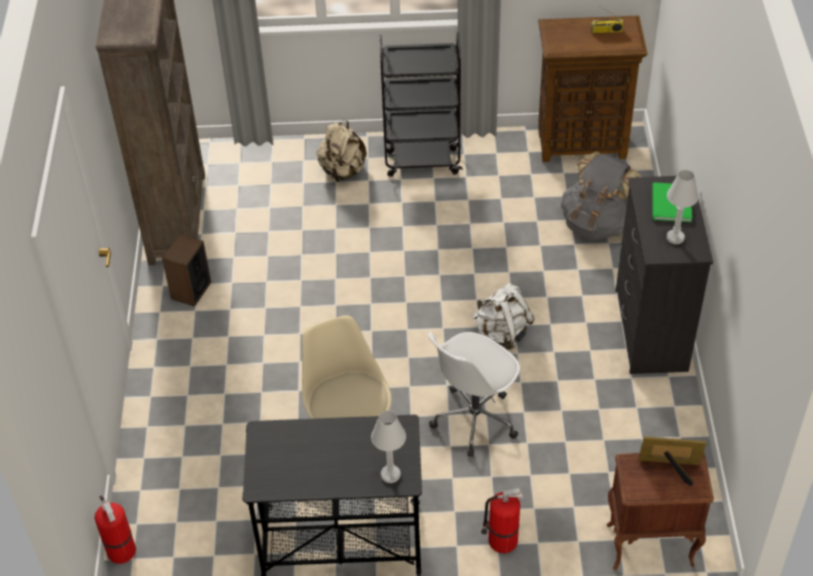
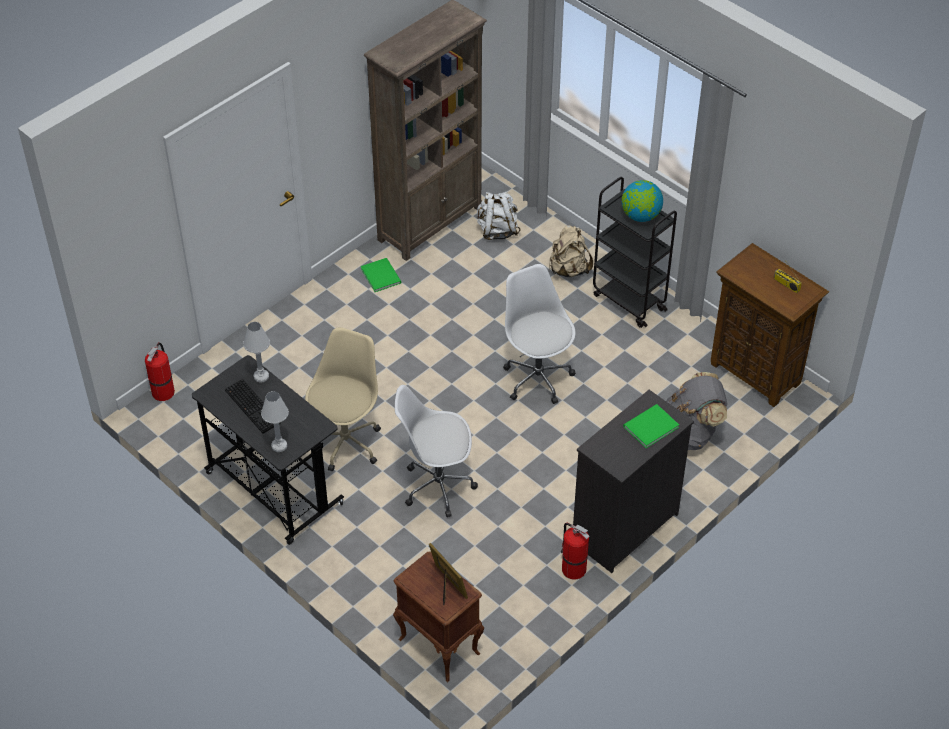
camera: 45 degrees right, 0 degrees up
speaker [162,234,211,307] -> green book [361,258,401,292]
white backpack [472,283,535,350] -> white backpack moved to [477,191,521,240]
fire extinguisher [481,488,523,553] -> fire extinguisher moved to [561,523,590,580]
white table lamp [666,170,698,244] -> white table lamp moved to [243,322,270,383]
none -> keyboard [225,379,281,434]
none -> white office chair [503,264,576,404]
none -> globe [622,180,663,222]

